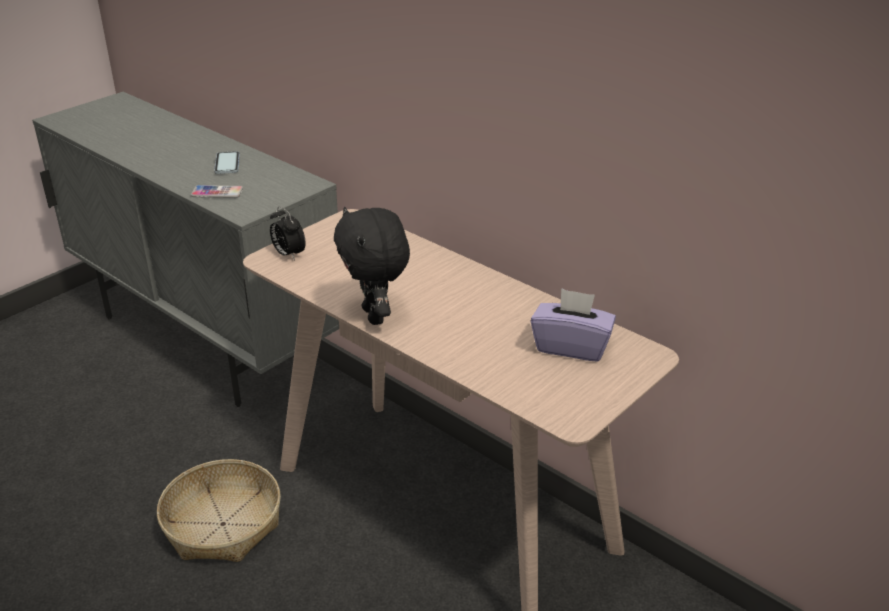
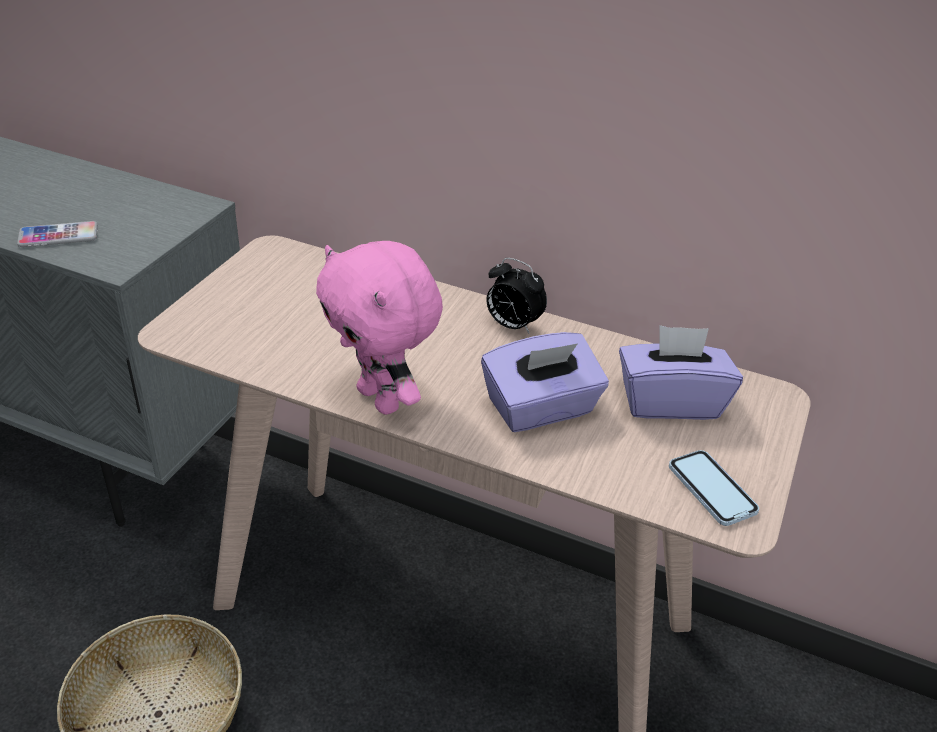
camera: 20 degrees left, 5 degrees up
phone [214,151,240,174] -> phone moved to [669,450,759,526]
alarm clock [270,206,306,260] -> alarm clock moved to [487,258,547,334]
black plush toy [334,207,410,325] -> pink plush toy [316,241,443,415]
none -> purple tissue box [481,332,609,432]

